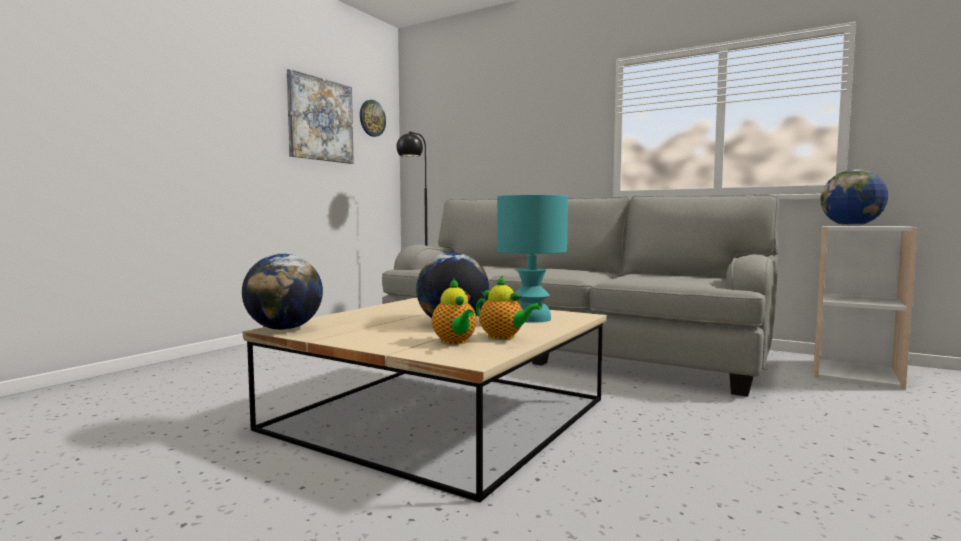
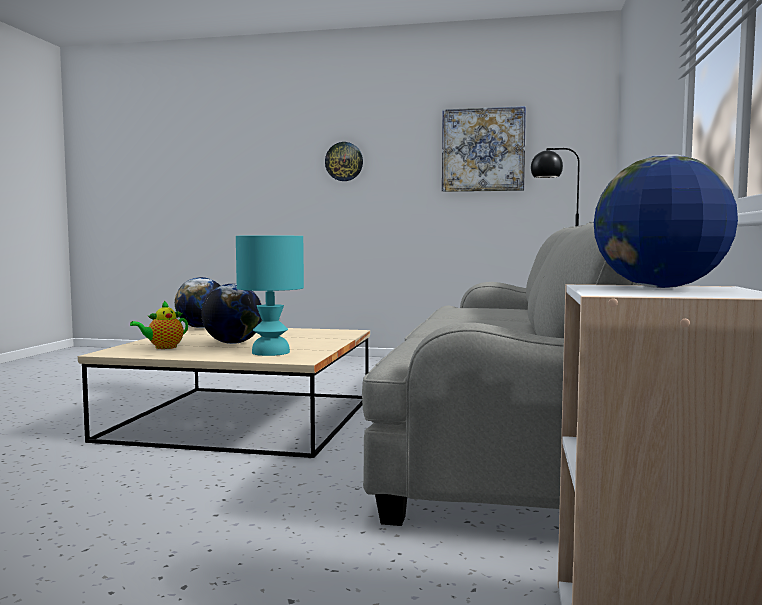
camera: 70 degrees right, 0 degrees up
wall clock [360,100,386,137] -> wall clock moved to [325,142,363,181]
teapot [476,276,542,340] -> none

